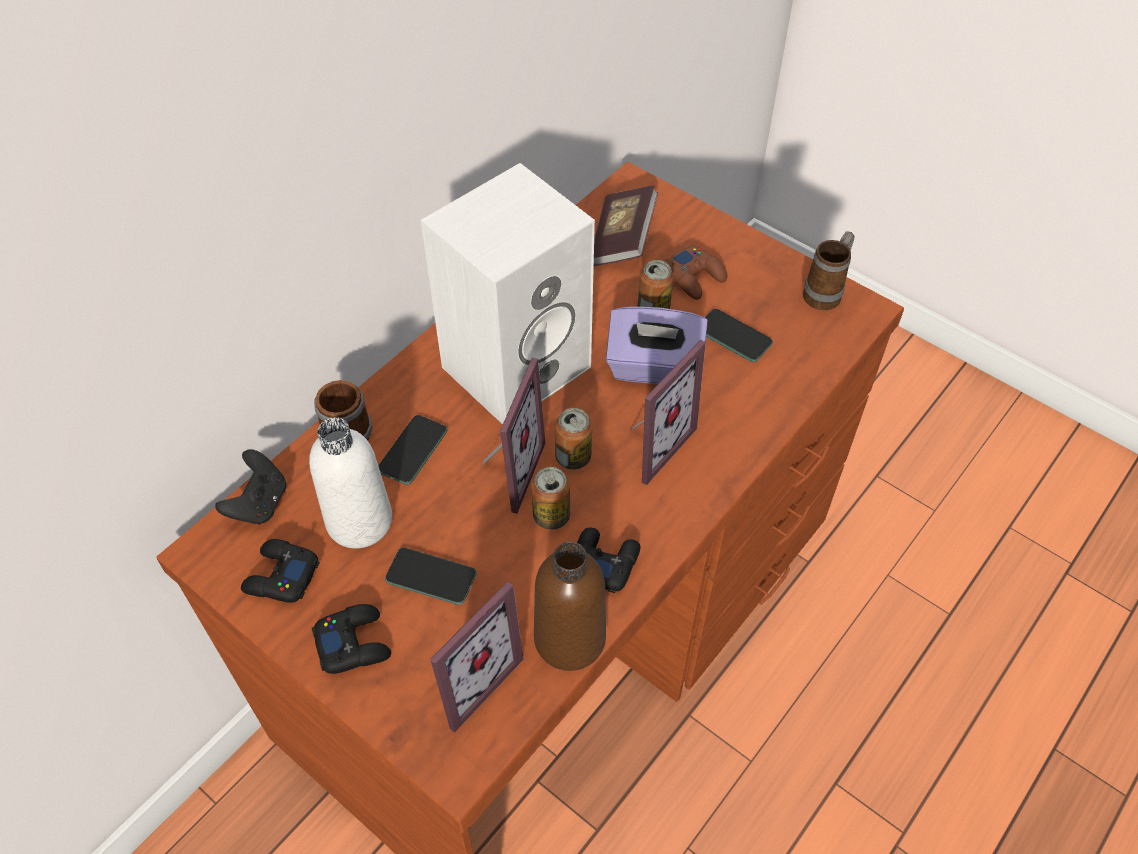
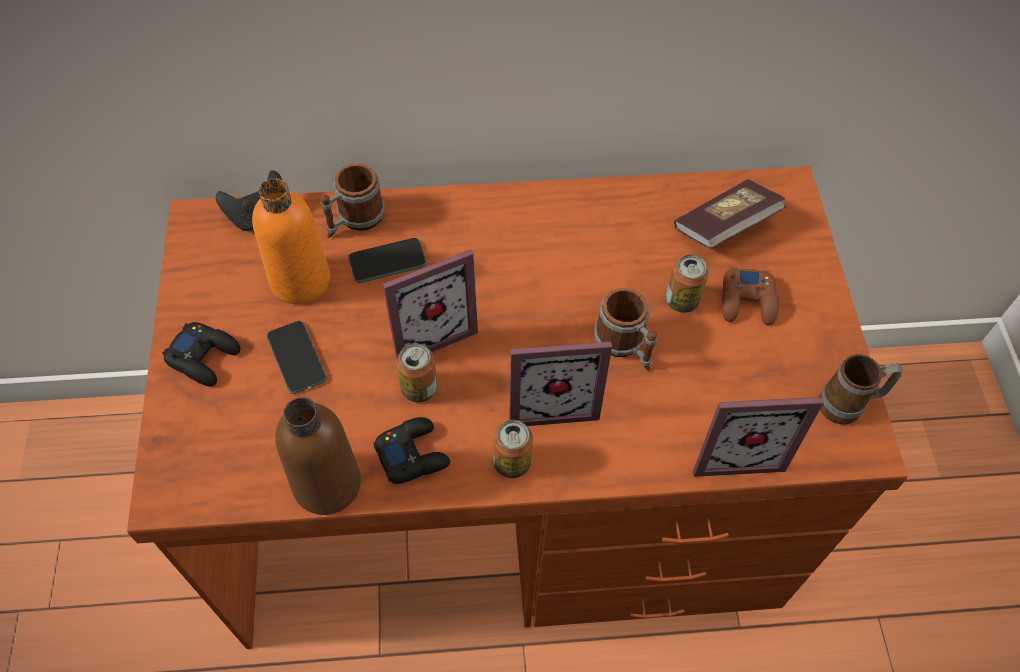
camera: 45 degrees right, 5 degrees up
black game controller [241,539,320,603] -> none
white bottle [309,417,392,549] -> orange bottle [252,178,330,304]
white speaker [421,163,595,425] -> none
picture frame [430,581,523,732] -> picture frame moved to [693,397,824,477]
can [555,408,592,470] -> can moved to [493,420,533,478]
purple tissue box [606,307,708,384] -> mug [594,288,658,371]
phone [705,309,773,362] -> none

